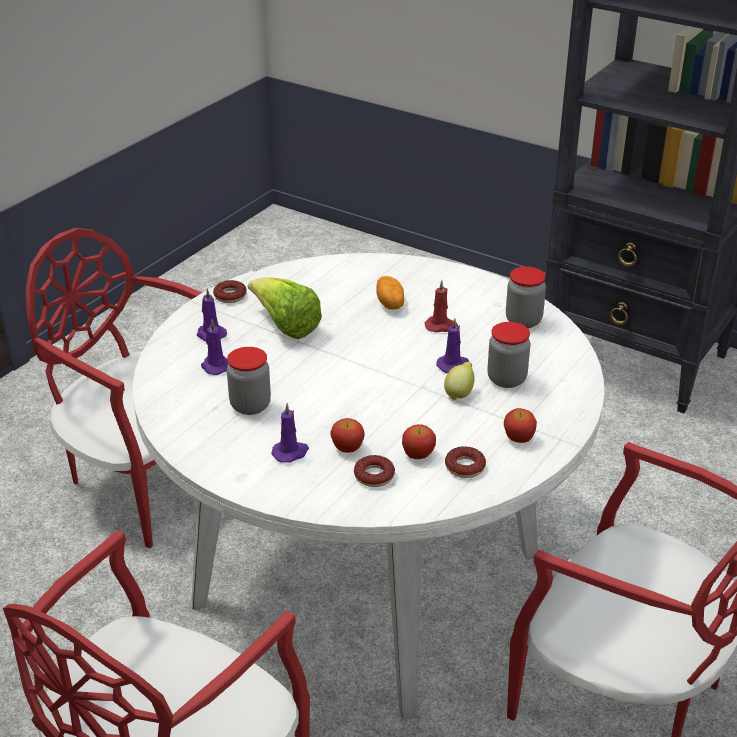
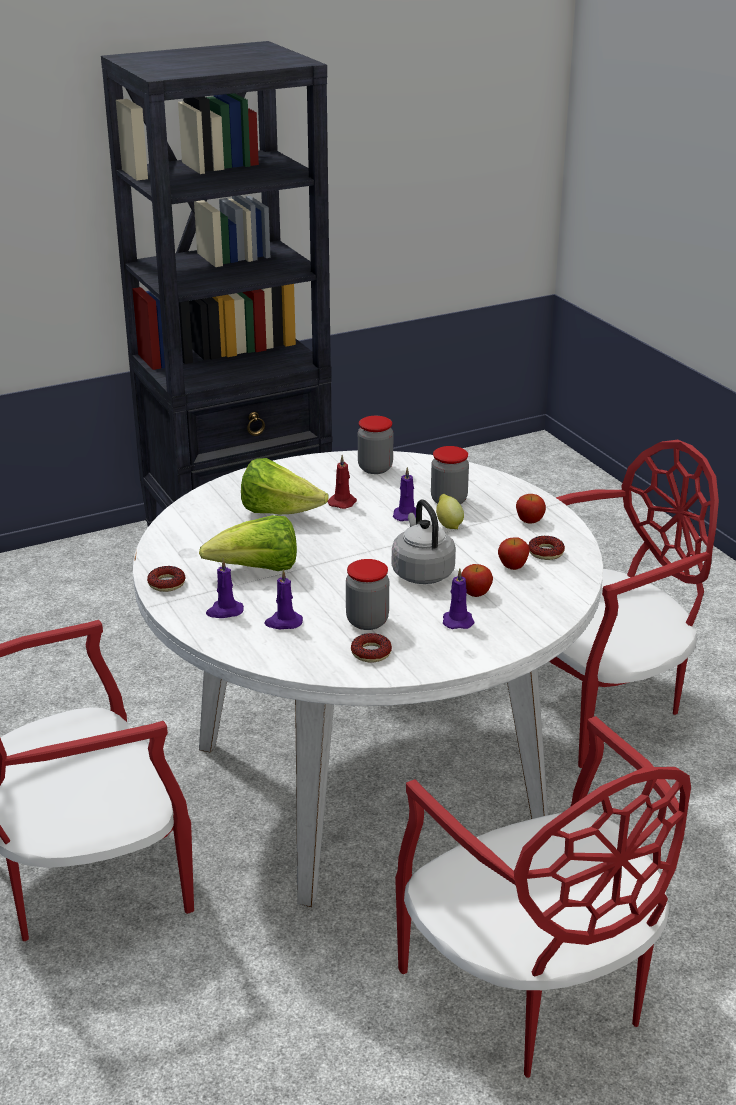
camera: 60 degrees left, 5 degrees down
donut [354,455,395,487] -> donut moved to [351,633,392,662]
potato [376,276,404,310] -> lettuce [241,458,329,514]
none -> grey kettle [392,499,456,584]

